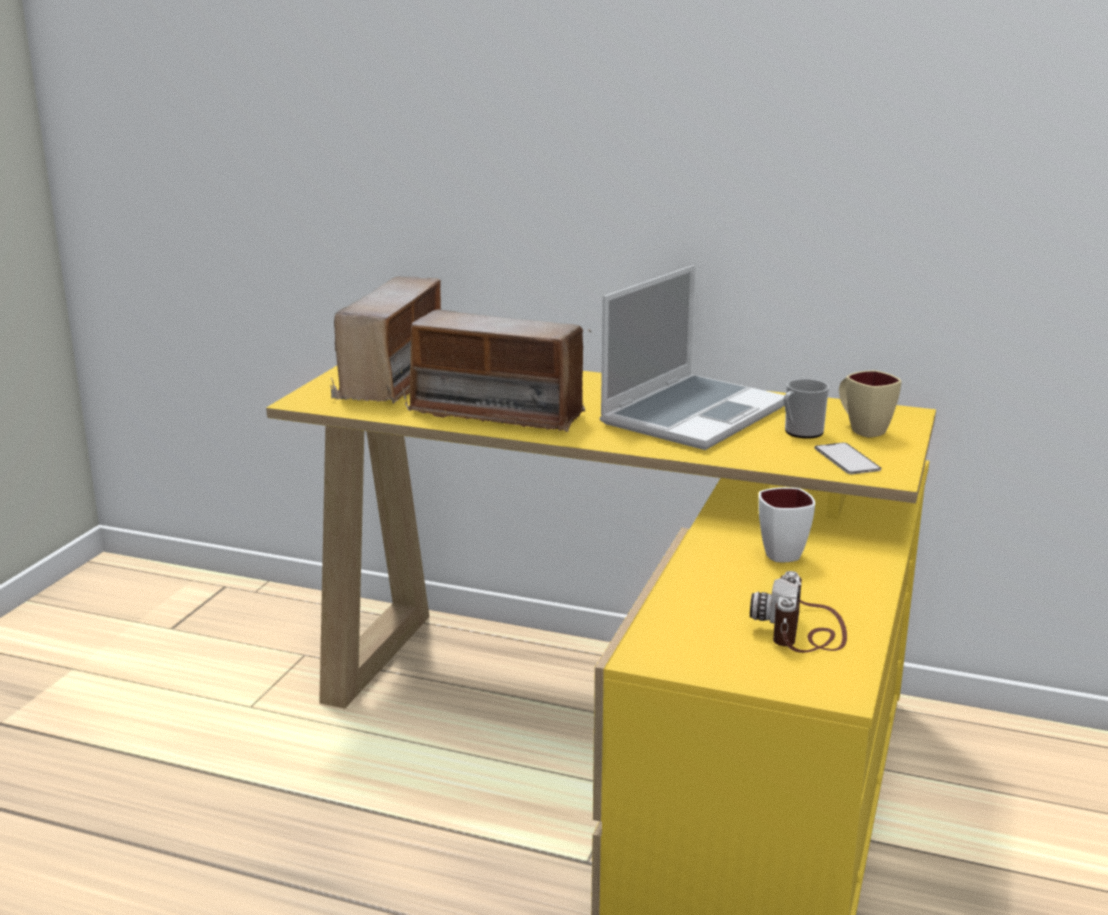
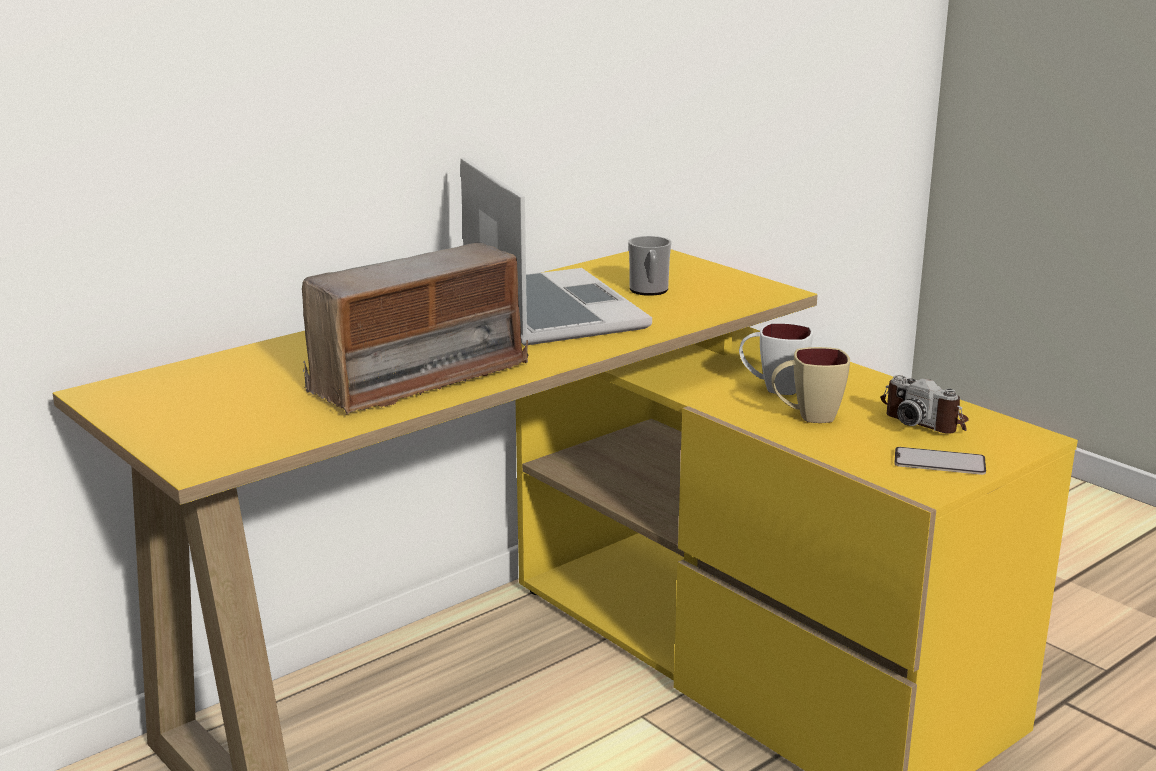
camera: 60 degrees left, 0 degrees up
radio [330,276,441,404] -> none
phone [814,443,881,474] -> phone moved to [894,447,986,475]
beige mug [839,370,902,438] -> beige mug moved to [771,347,850,423]

